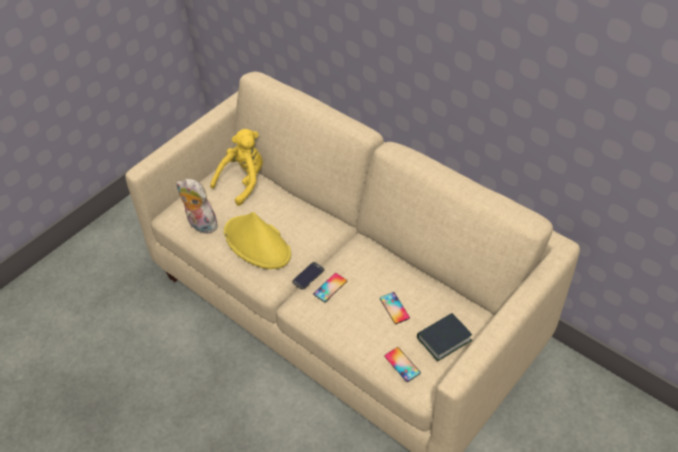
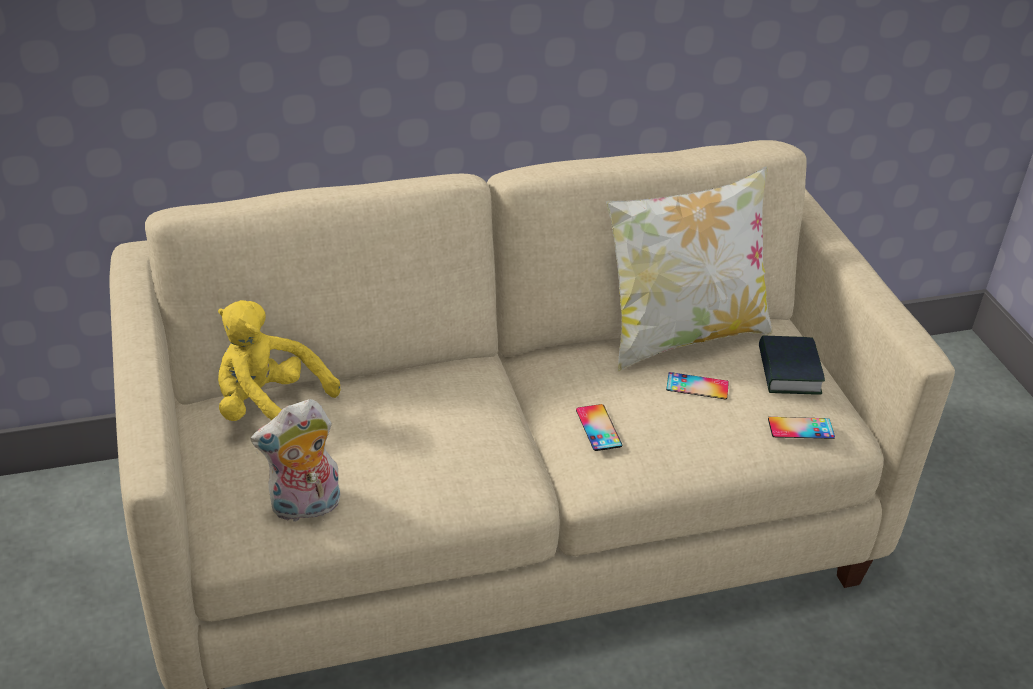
camera: 60 degrees left, 10 degrees down
yellow plush toy [210,129,263,206] -> yellow plush toy turned 60 degrees counterclockwise [218,300,341,421]
yellow hat [224,212,291,269] -> none
phone [292,262,324,290] -> none
none -> pillow [606,166,773,372]

